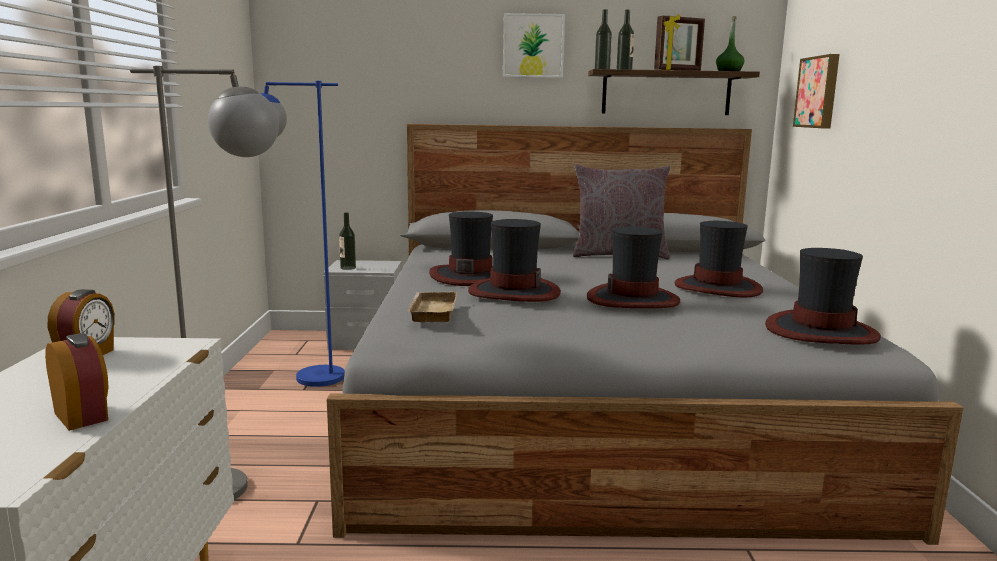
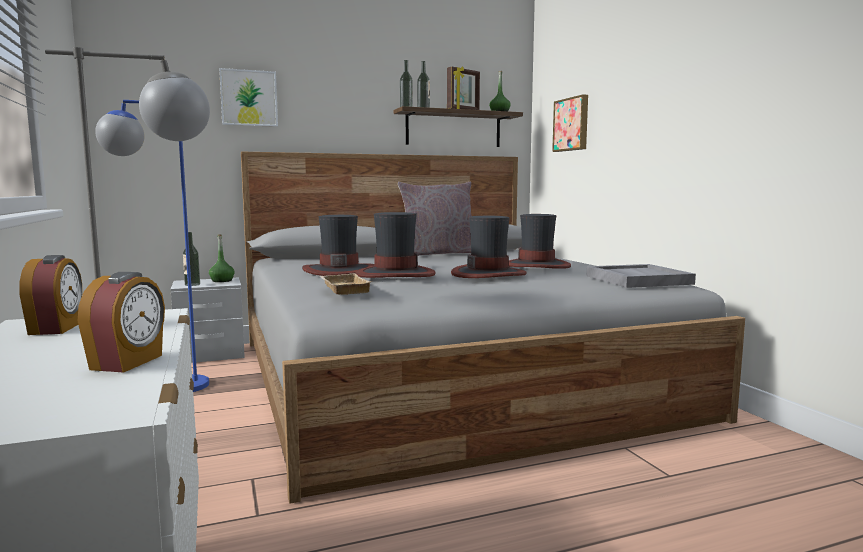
camera: 20 degrees left, 5 degrees down
alarm clock [45,333,108,431] -> alarm clock turned 75 degrees clockwise [78,272,165,372]
picture [503,13,565,78] -> picture moved to [219,68,278,127]
hat [765,248,881,345] -> grey tray [587,264,696,288]
none -> green bottle [209,235,235,282]

